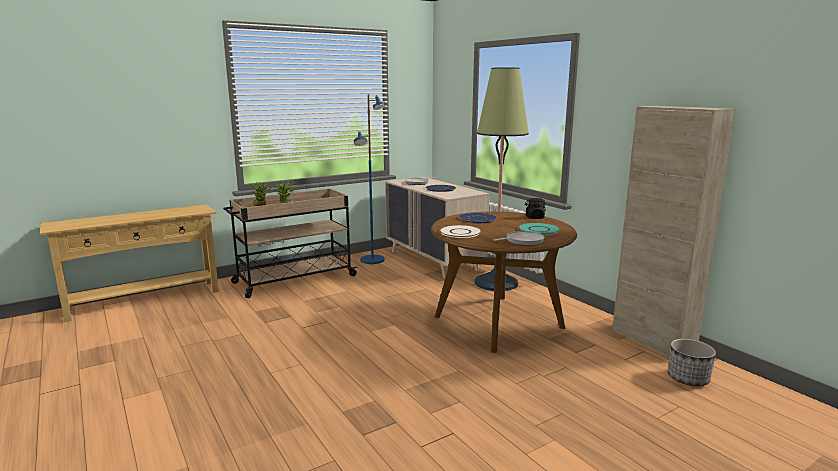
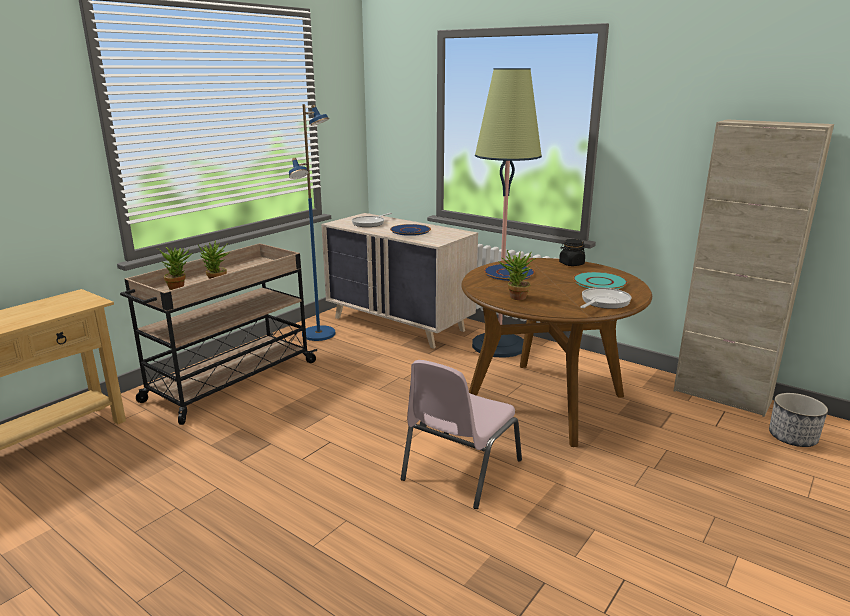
camera: 20 degrees left, 5 degrees up
white plate [439,225,482,238] -> potted plant [498,250,536,300]
none -> pink chair [401,360,522,509]

